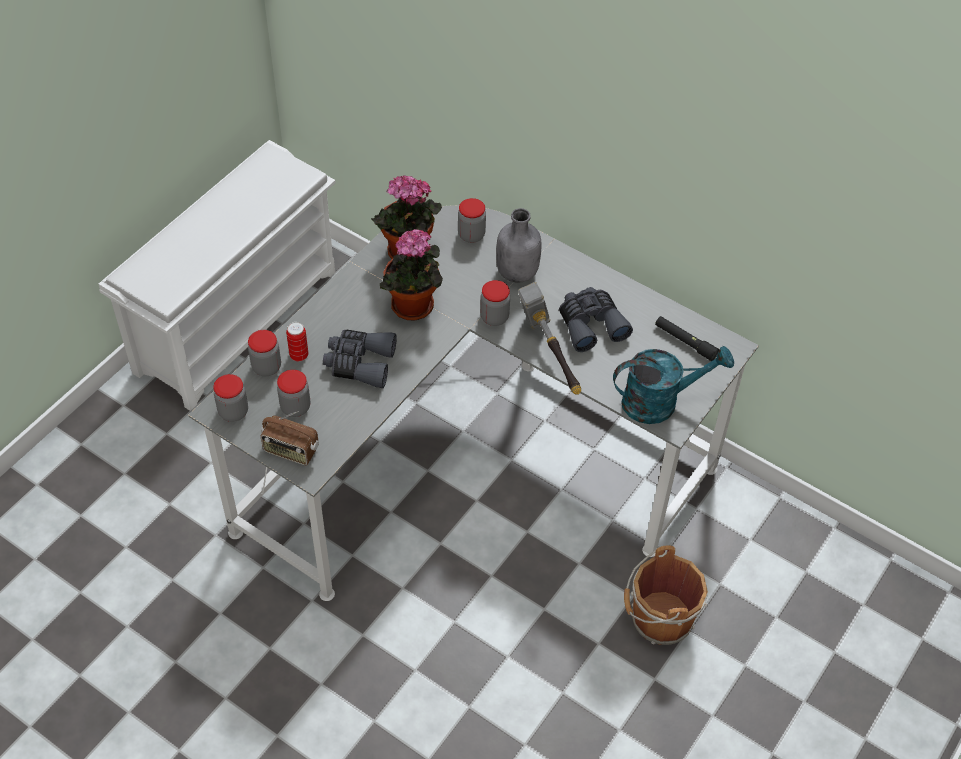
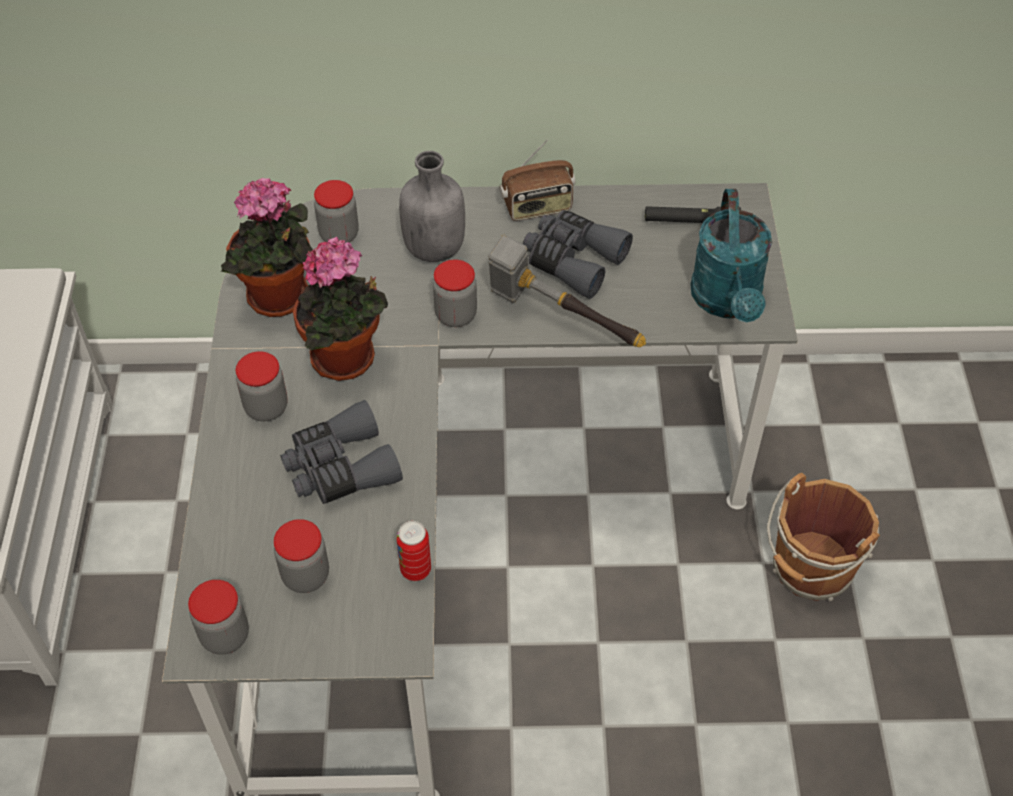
camera: 35 degrees left, 0 degrees up
jar [248,330,281,376] -> jar moved to [236,352,288,421]
radio [261,411,319,465] -> radio moved to [500,140,575,221]
can [286,322,308,361] -> can moved to [396,521,431,581]
turquoise watering can [613,346,734,424] -> turquoise watering can turned 135 degrees clockwise [690,189,772,322]

